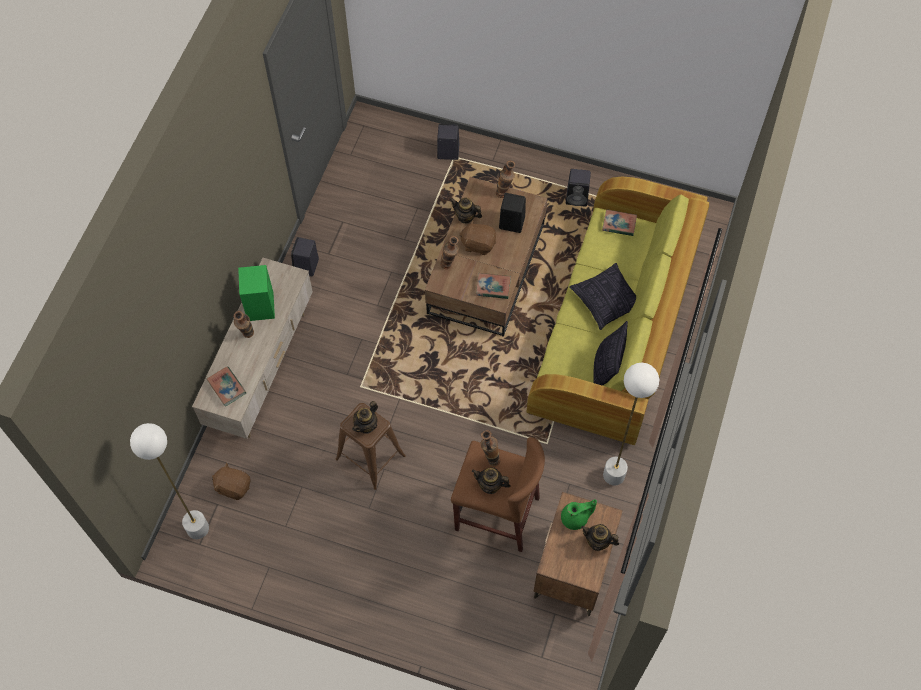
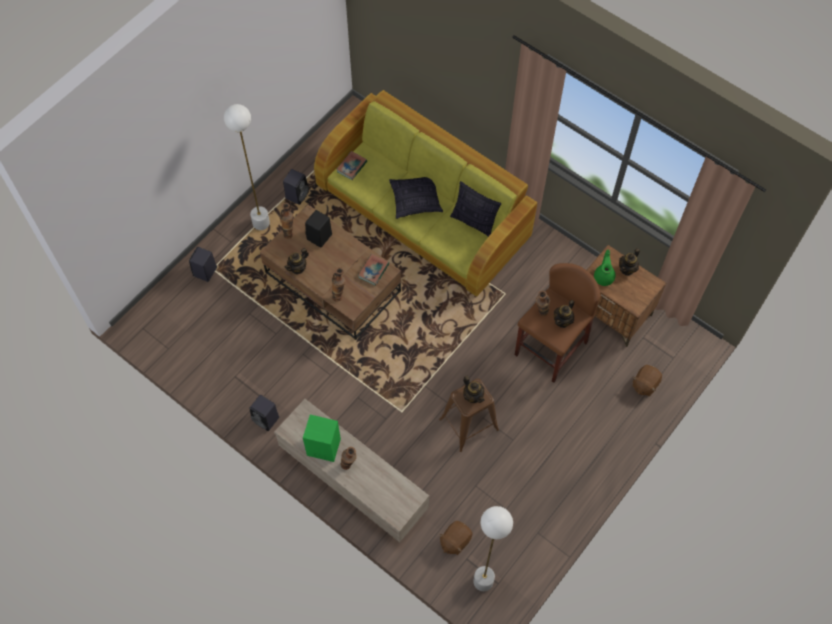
camera: 70 degrees left, 0 degrees up
book [206,366,246,407] -> none
brown plush toy [459,219,496,255] -> brown plush toy moved to [632,365,662,396]
white floor lamp [603,363,659,486] -> white floor lamp moved to [224,104,270,230]

